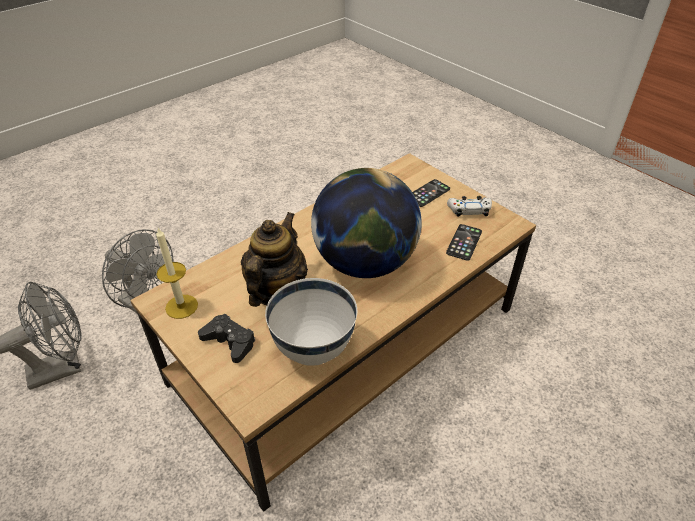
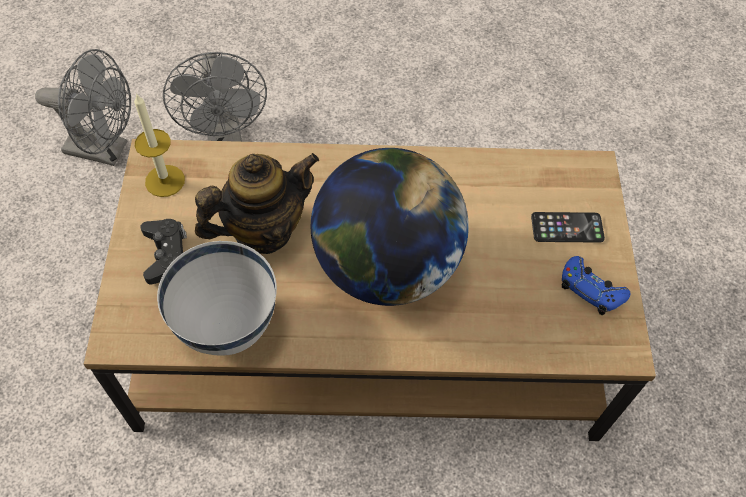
camera: 40 degrees right, 15 degrees up
phone [446,224,482,261] -> none
white game controller [447,196,492,217] -> blue game controller [561,256,631,315]

